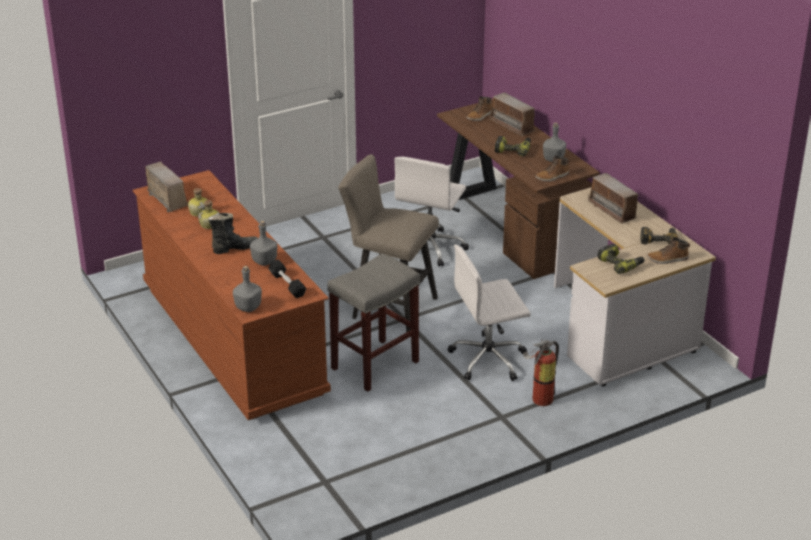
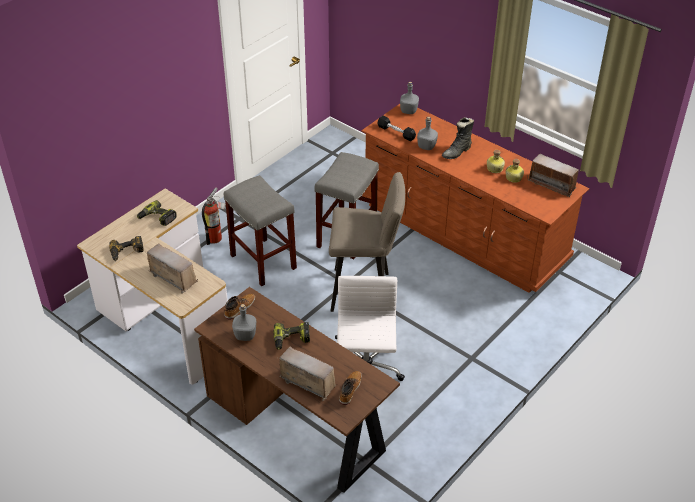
camera: 160 degrees right, 10 degrees up
white office chair [448,245,531,381] -> grey stool [224,175,297,286]
boot [647,237,690,264] -> none

